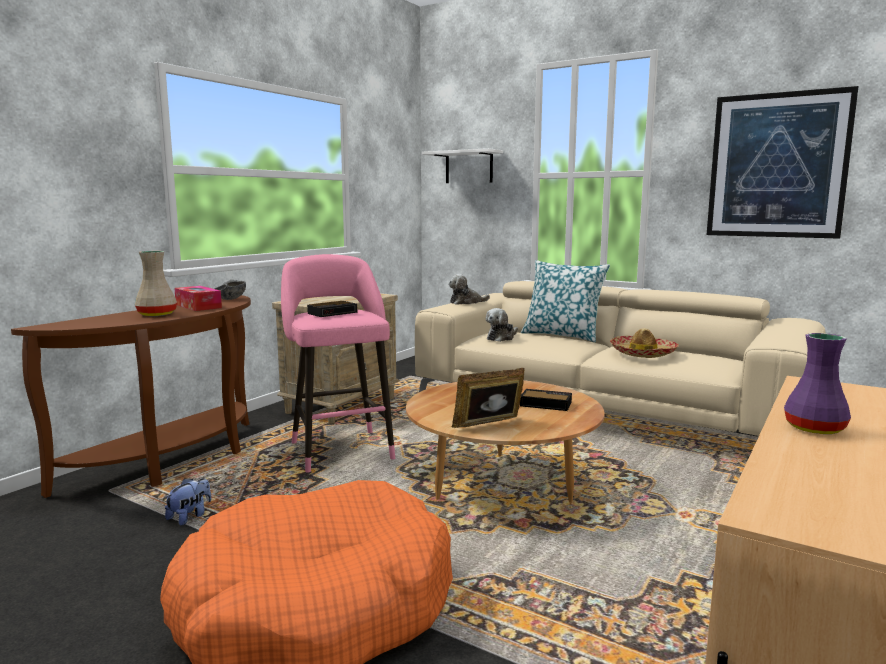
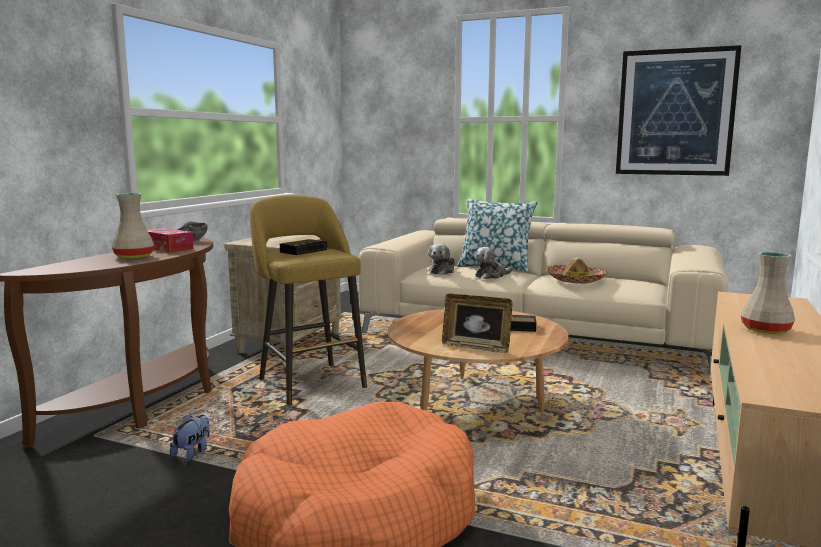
camera: 10 degrees left, 0 degrees up
pink stool [281,254,395,473] -> yellow stool [250,195,367,405]
white shelf [422,148,503,183] -> none
plush toy [449,274,490,305] -> plush toy moved to [475,247,513,279]
picture frame [452,368,525,428] -> picture frame turned 120 degrees counterclockwise [442,294,512,353]
purple vase [784,333,851,434] -> beige vase [741,252,795,334]

